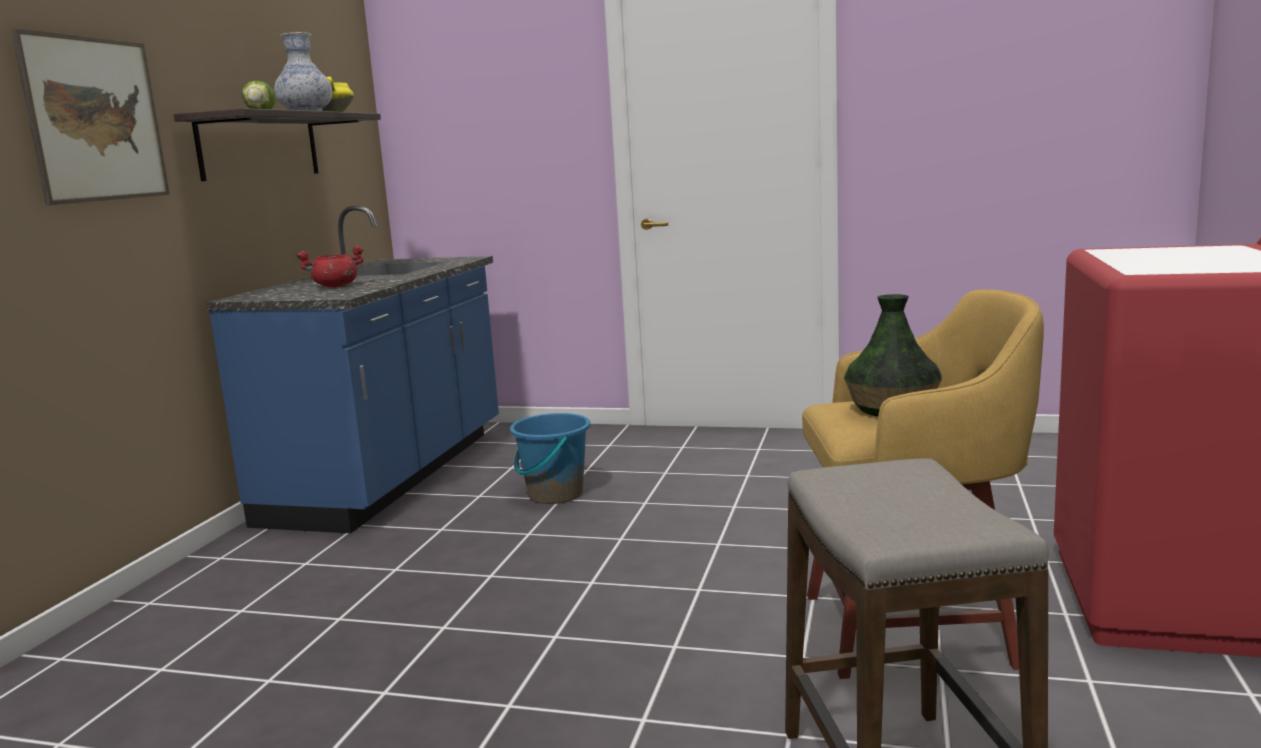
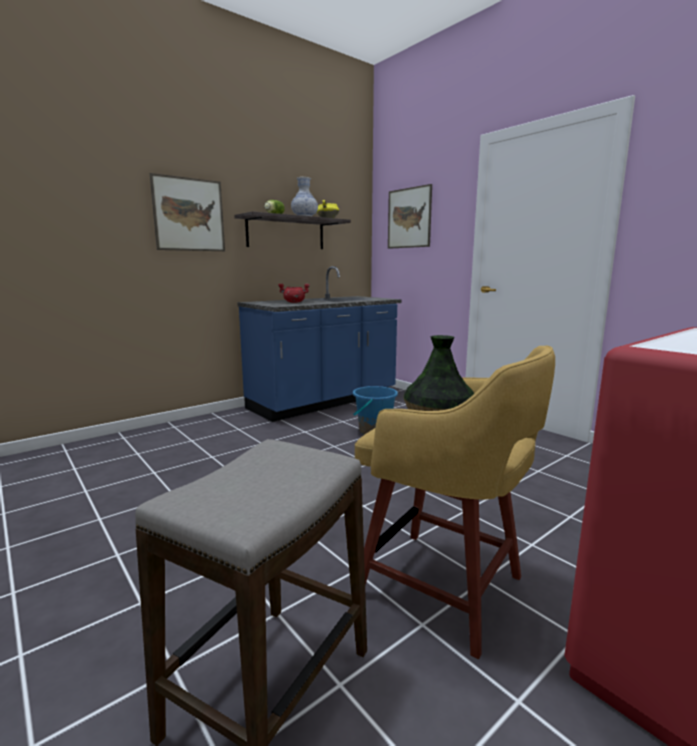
camera: 35 degrees right, 0 degrees up
none -> picture [388,184,432,249]

